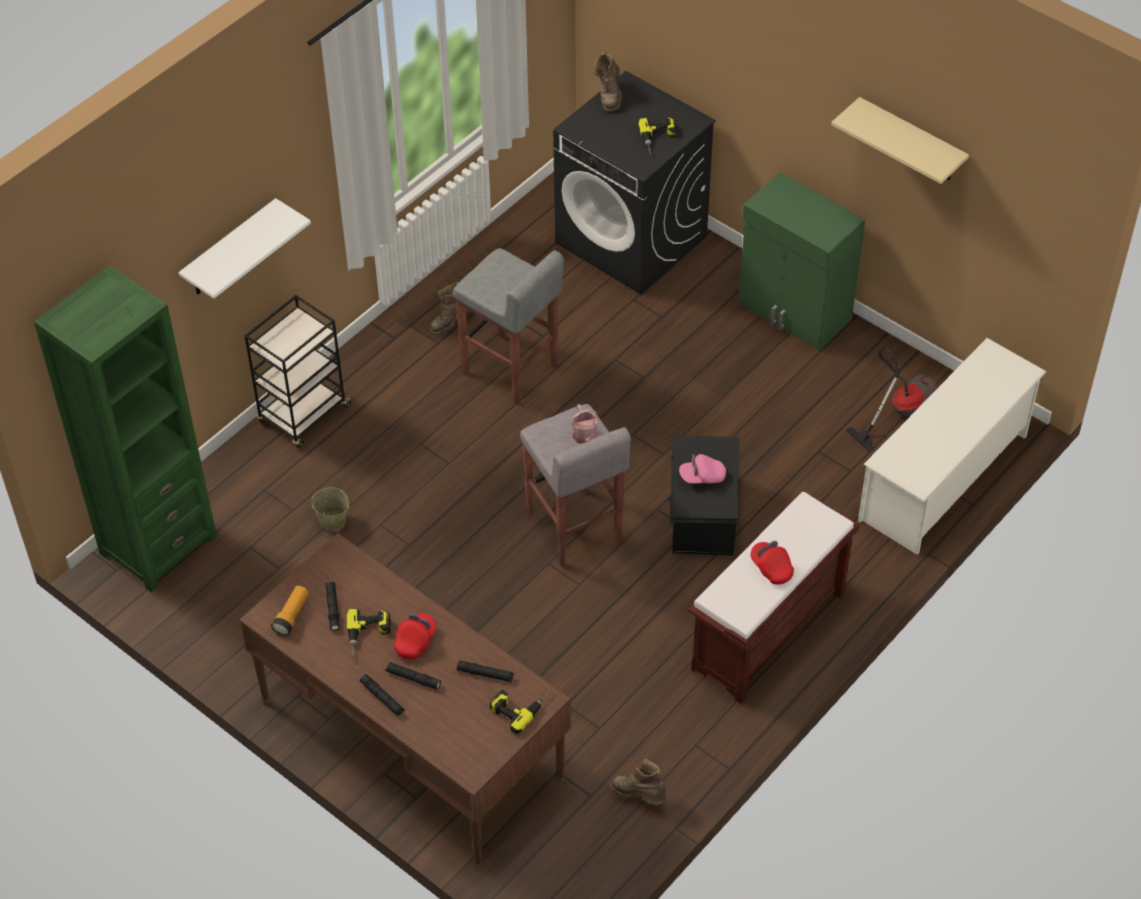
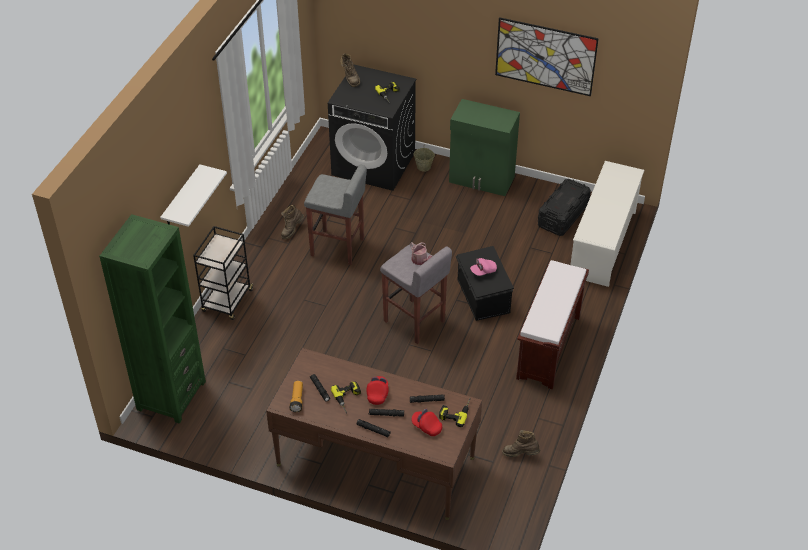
camera: 20 degrees left, 5 degrees down
beige bucket [311,485,349,531] -> beige bucket moved to [414,145,435,171]
red cap [751,541,794,585] -> red cap moved to [411,409,442,436]
beige shelf [831,97,969,184] -> picture [495,17,599,96]
vacuum cleaner [846,346,938,452] -> black storage box [538,179,591,236]

